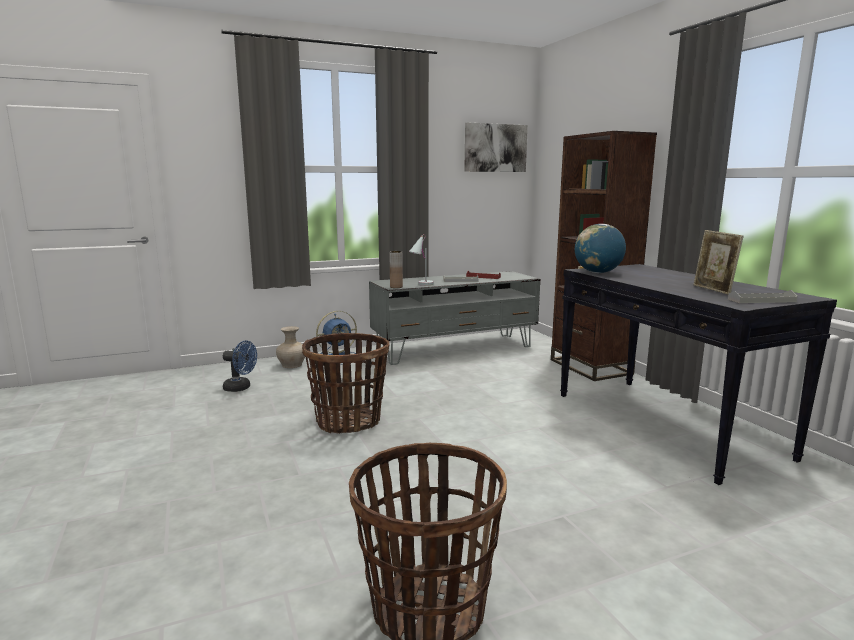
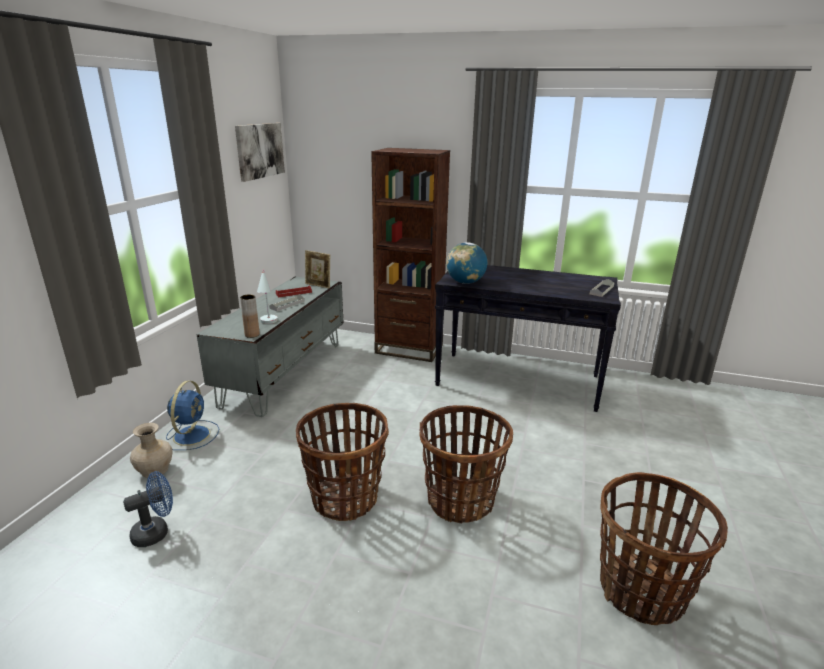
camera: 50 degrees left, 10 degrees up
picture frame [693,230,743,294] -> picture frame moved to [305,250,330,288]
none -> basket [419,405,513,524]

